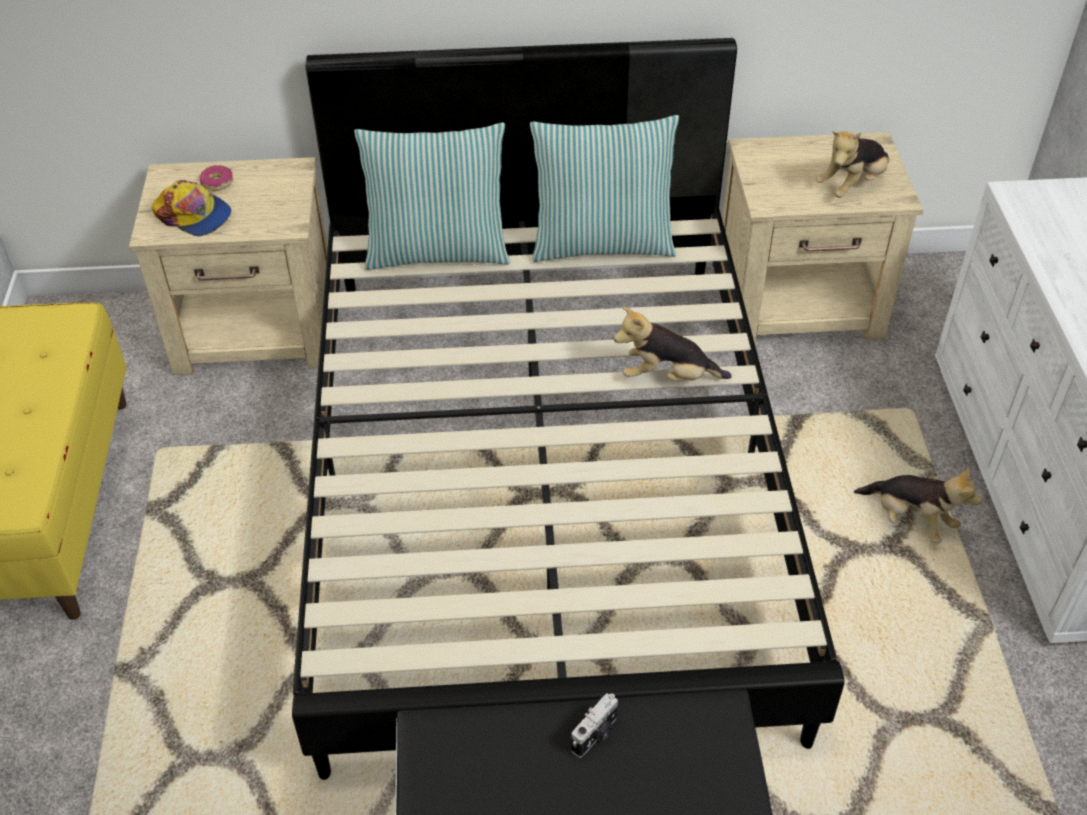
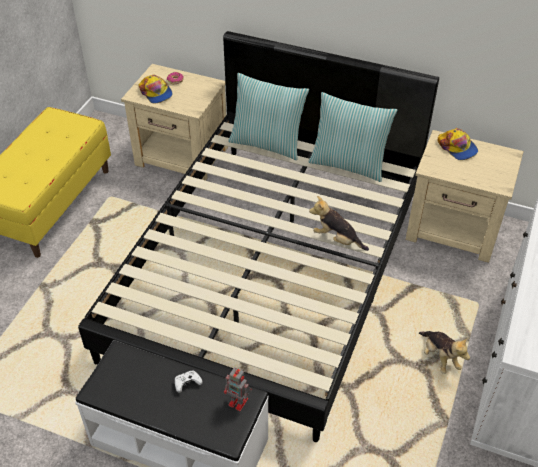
camera: 25 degrees right, 0 degrees up
camera [571,693,618,758] -> white game controller [175,370,203,393]
plush toy [816,131,889,198] -> none
none -> toy robot [224,367,252,411]
none -> cap [438,128,478,160]

